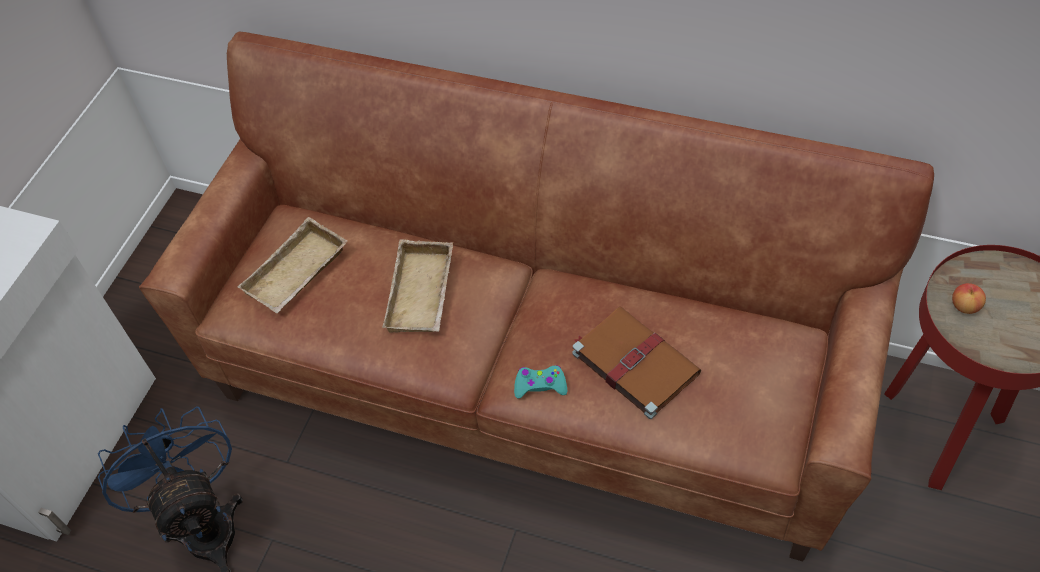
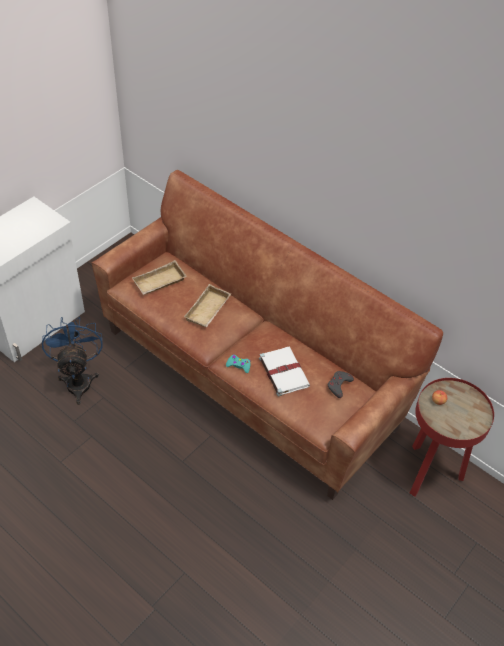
camera: 15 degrees right, 5 degrees down
brown book [572,306,701,419] -> white book [259,347,310,396]
none -> grey game controller [328,371,354,398]

